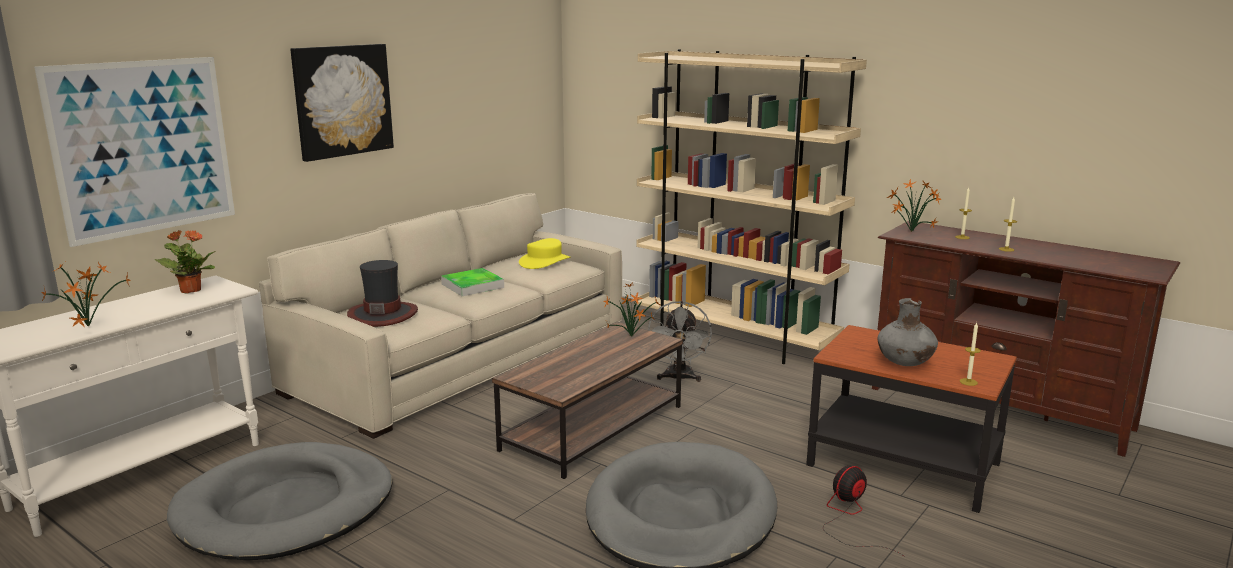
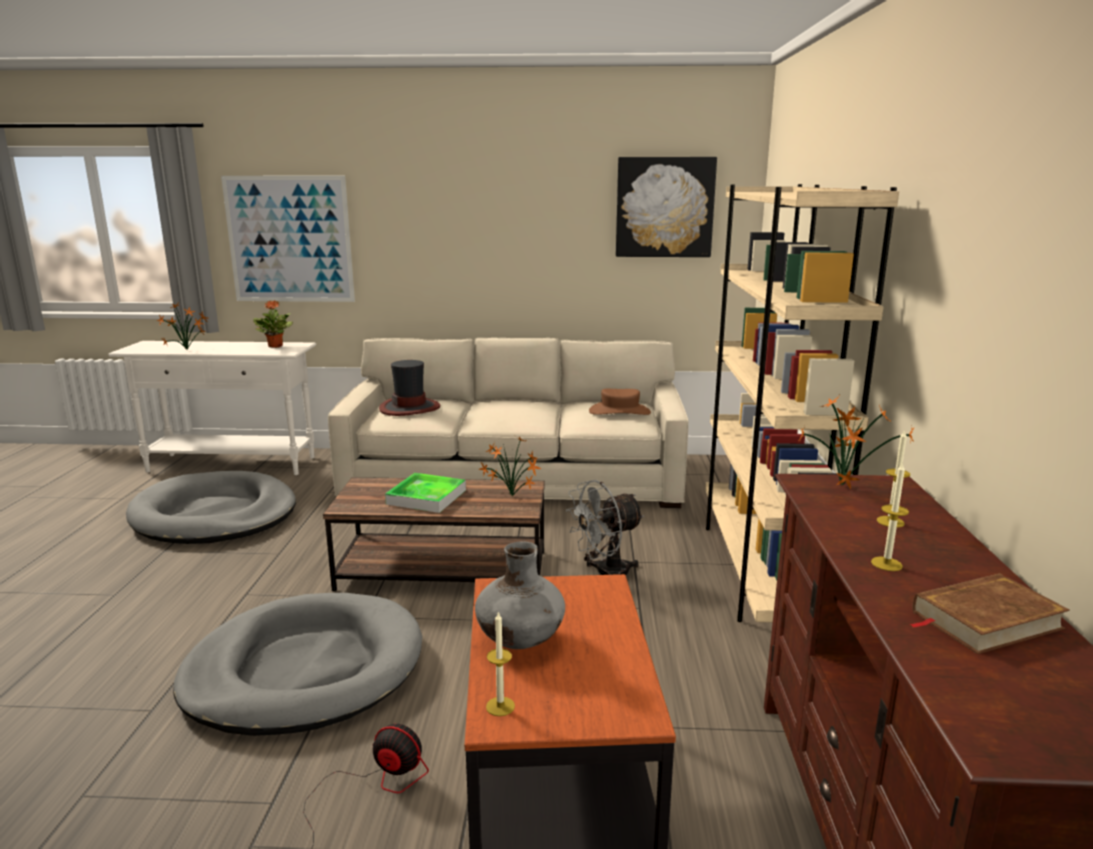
camera: 55 degrees right, 0 degrees up
picture [290,44,394,162] -> picture moved to [616,157,717,257]
tray [441,268,504,296] -> tray moved to [385,473,466,513]
yellow hat [519,238,570,269] -> brown hat [589,389,651,415]
none -> brown book [909,573,1070,654]

